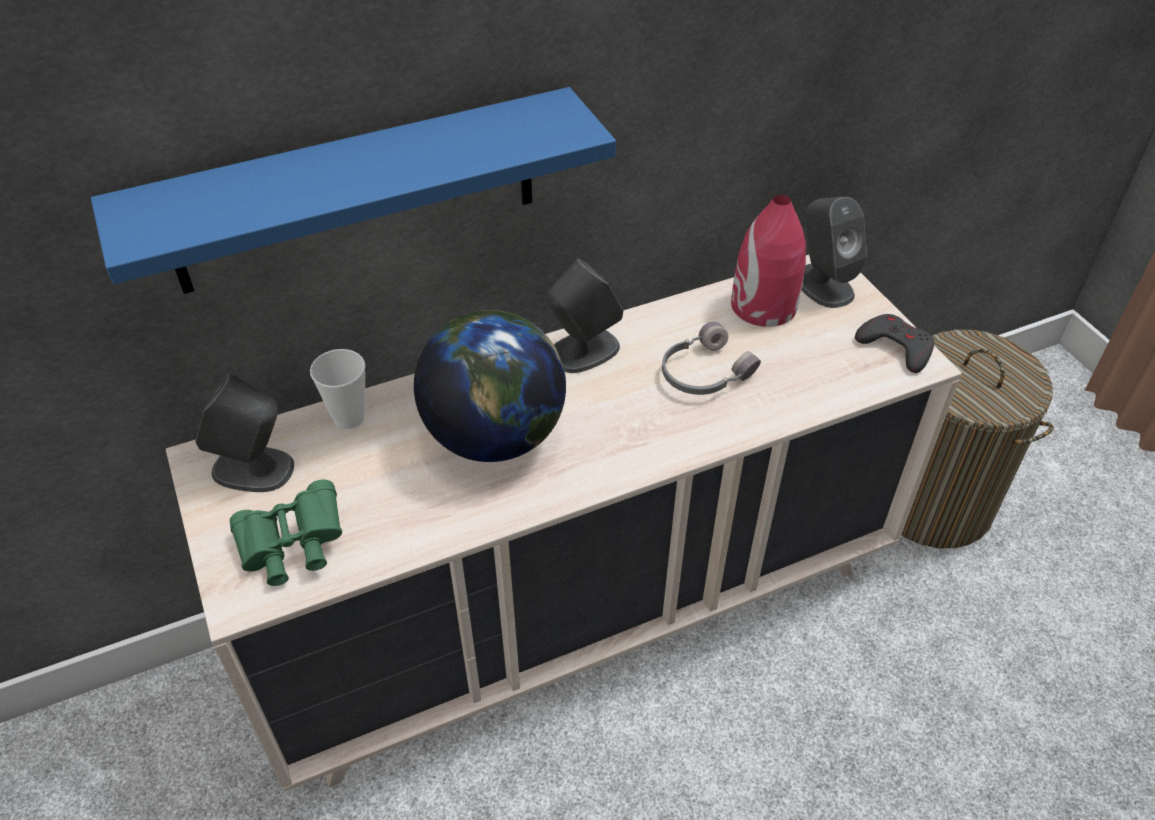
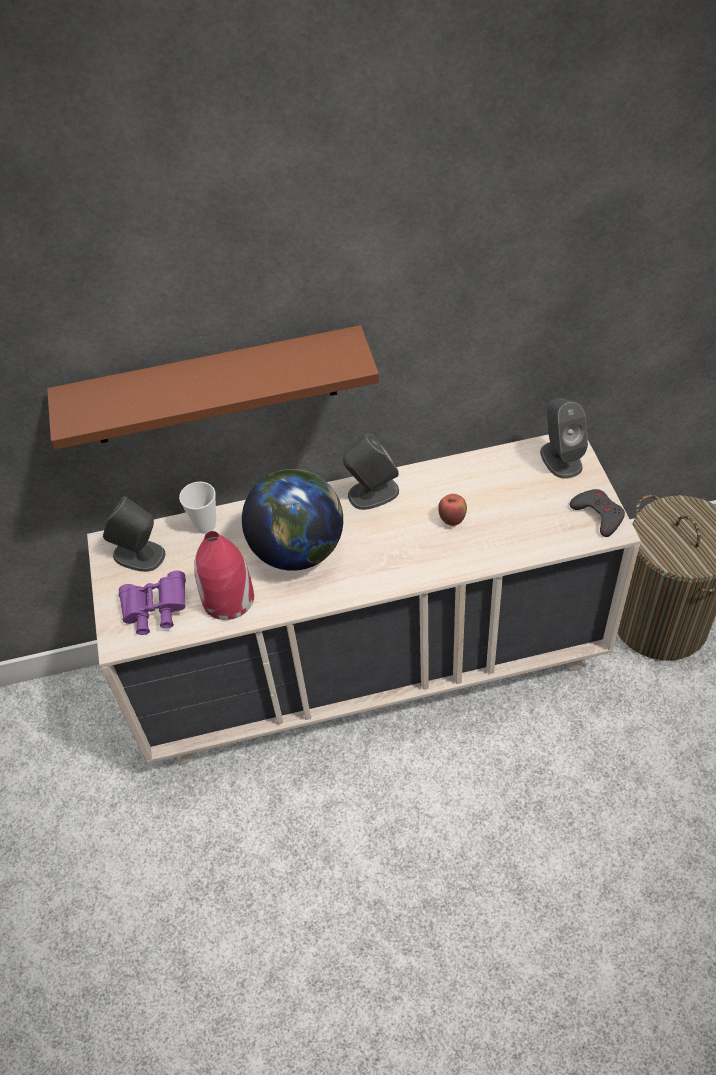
camera: 15 degrees right, 5 degrees up
blue shelf [91,87,616,294] -> brown shelf [47,325,379,450]
green binoculars [230,479,342,586] -> purple binoculars [119,571,186,635]
grey headphones [662,321,761,395] -> apple [438,494,467,526]
red vase [731,195,806,327] -> red vase moved to [194,531,254,620]

